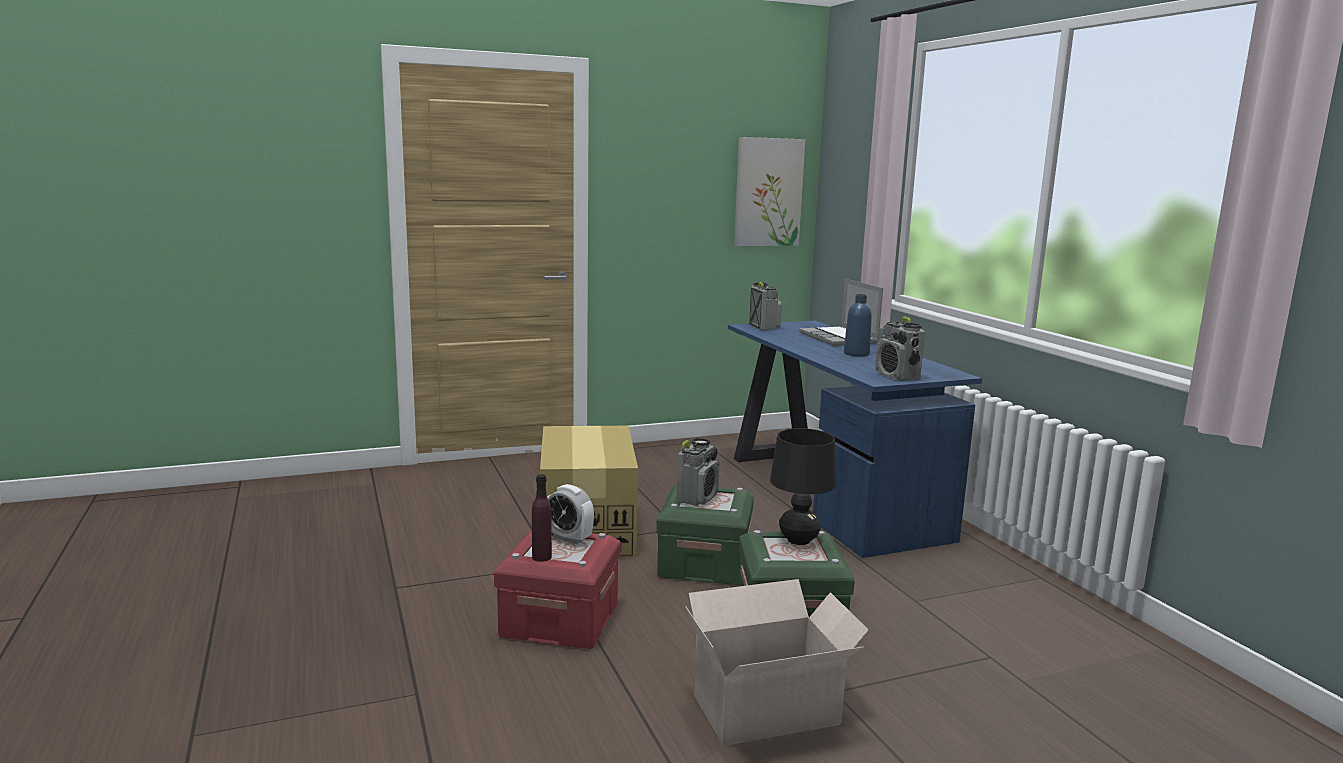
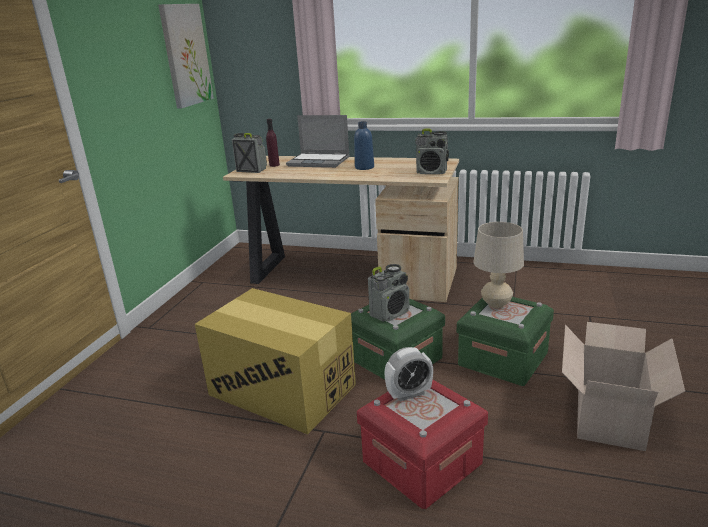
camera: 50 degrees left, 10 degrees up
purple bottle [532,474,552,562] -> purple bottle moved to [266,119,280,167]
radio [676,438,719,506] -> radio turned 75 degrees clockwise [368,264,409,322]
blue desk [728,321,982,558] -> beige desk [223,156,459,302]
black table lamp [770,428,836,545] -> beige table lamp [473,222,524,308]

